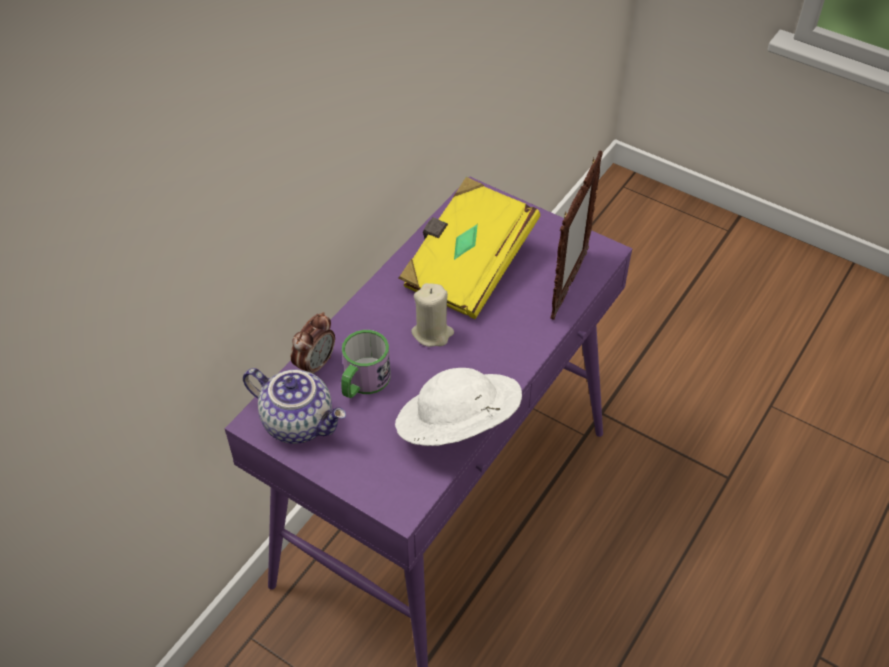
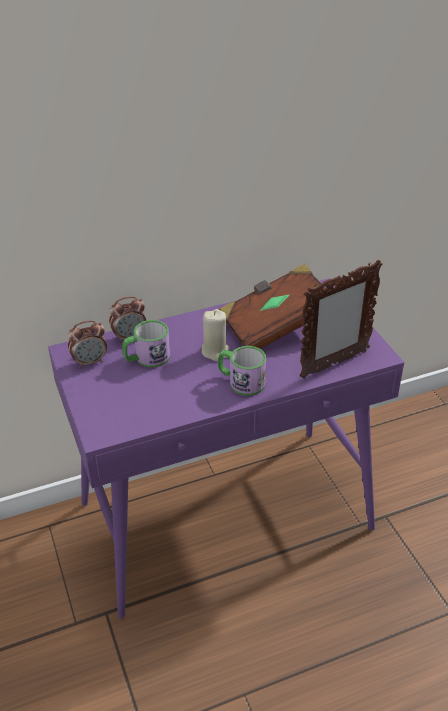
camera: 35 degrees right, 10 degrees down
teapot [243,368,346,444] -> alarm clock [68,320,107,368]
white hat [395,368,522,446] -> none
yellow book [399,177,540,319] -> brown book [219,263,326,349]
none -> mug [218,346,266,396]

